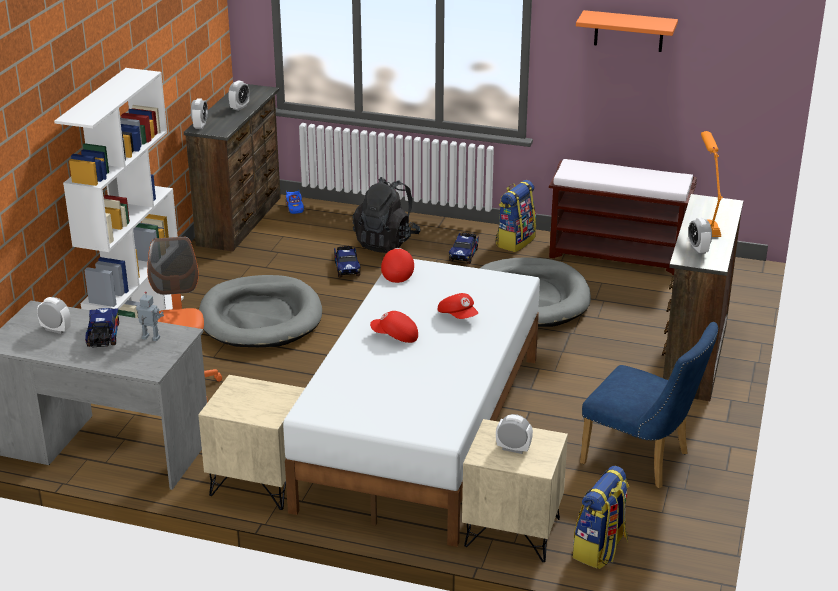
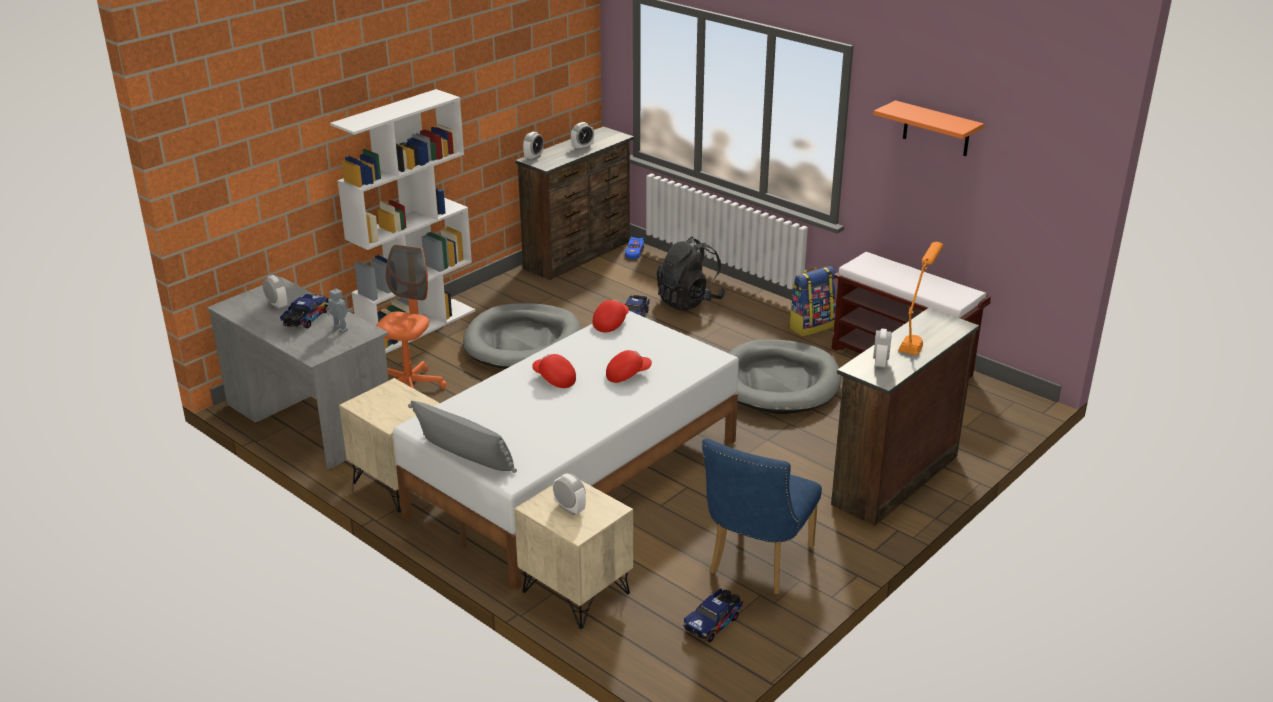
camera: 25 degrees right, 0 degrees up
red cap [438,293,478,319] -> red cap turned 105 degrees counterclockwise [606,350,652,383]
toy truck [449,233,479,264] -> toy truck moved to [683,589,743,642]
backpack [573,466,629,569] -> none
blue chair [580,322,719,488] -> blue chair turned 60 degrees clockwise [702,439,822,594]
none -> grey pillow [408,401,517,473]

